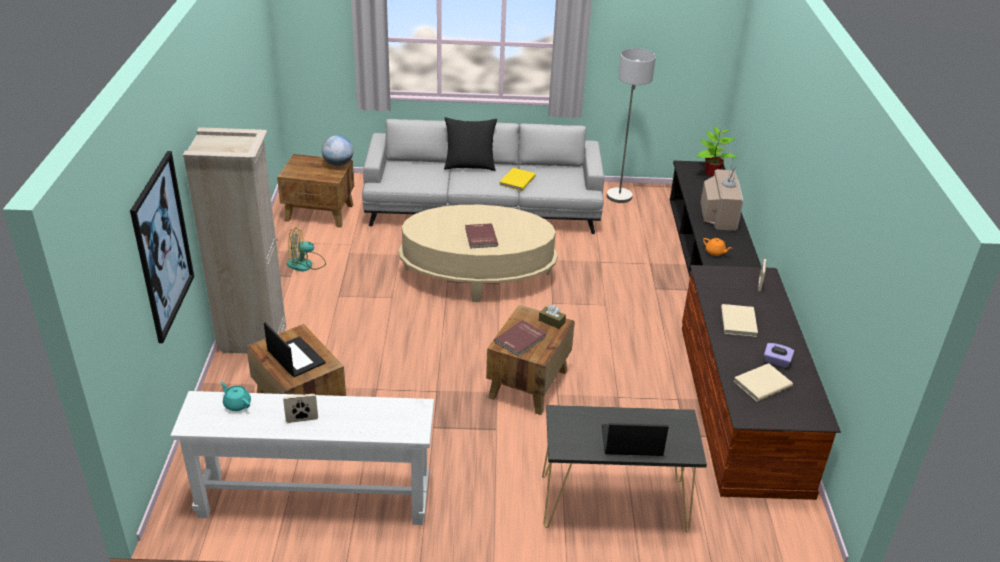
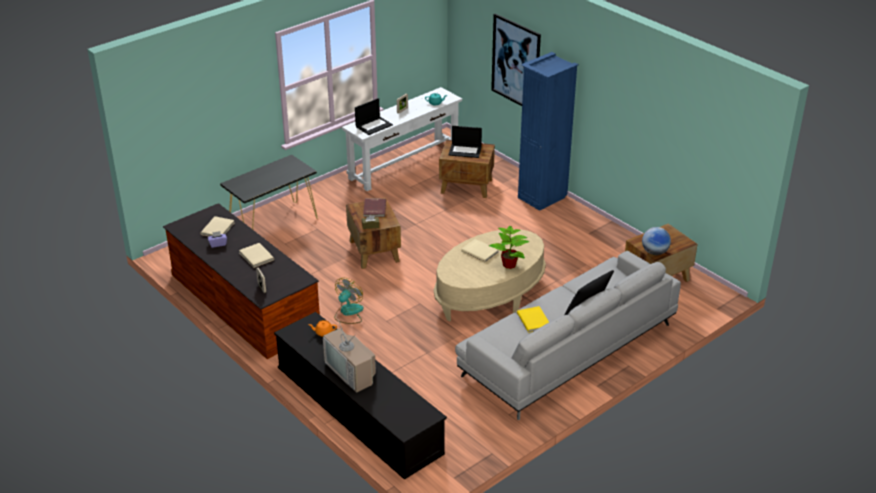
camera: 140 degrees right, 0 degrees up
beige cabinet [183,127,286,354] -> blue cabinet [518,52,579,211]
fan [287,228,326,271] -> fan moved to [334,278,364,324]
red book [465,223,498,248] -> beige book [461,239,499,262]
laptop [602,423,669,456] -> laptop moved to [355,98,393,135]
grey floor lamp [607,48,656,203] -> none
potted plant [697,126,737,176] -> potted plant moved to [489,226,529,269]

